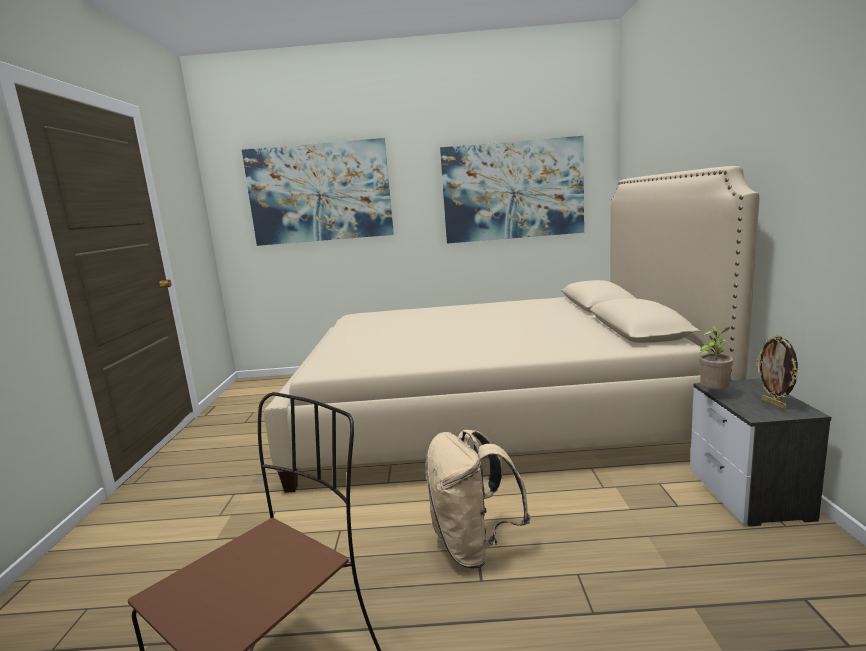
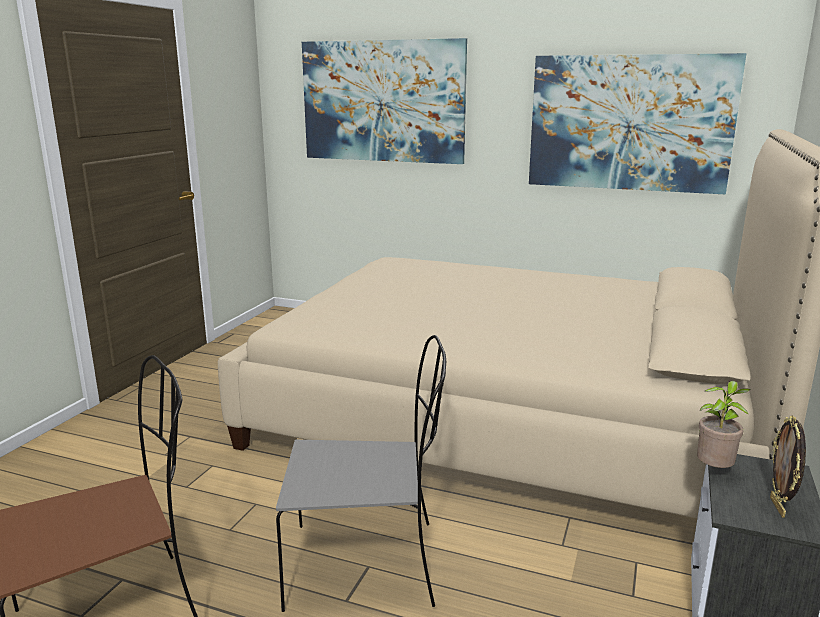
camera: 20 degrees right, 5 degrees up
beige backpack [425,430,531,568] -> grey chair [276,335,446,612]

